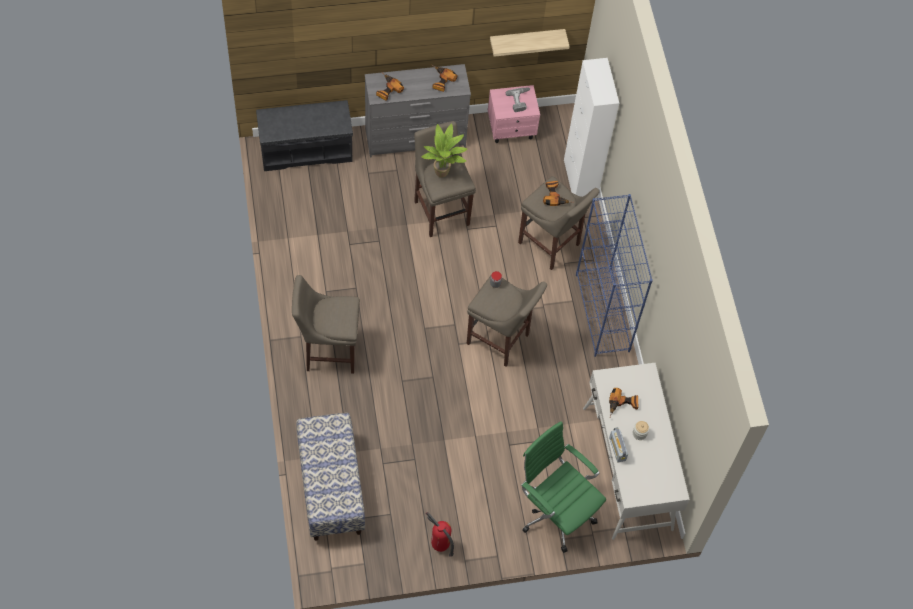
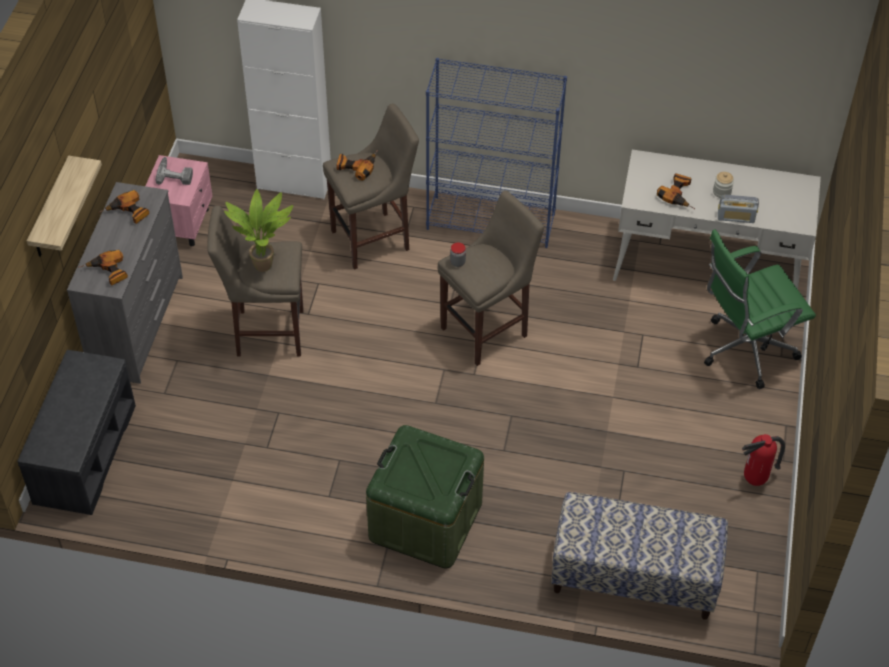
camera: 65 degrees left, 10 degrees down
beige stool [292,275,360,374] -> green storage box [366,425,484,568]
shelf [490,29,570,57] -> shelf moved to [27,156,102,257]

